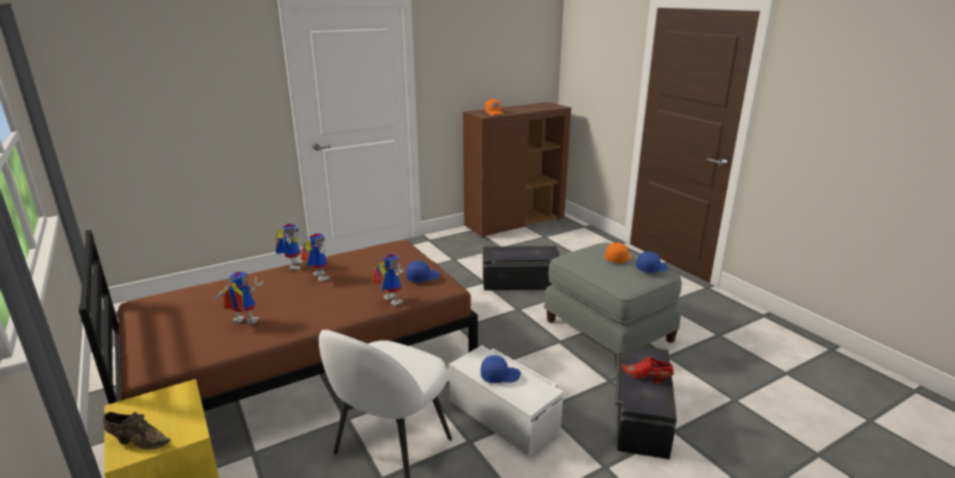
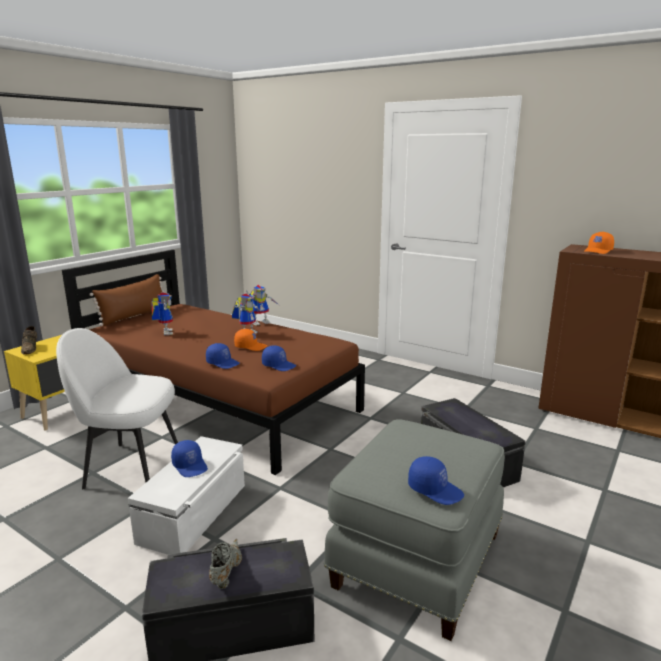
camera: 65 degrees right, 5 degrees down
toy robot [372,253,404,306] -> blue cap [206,343,240,369]
orange cap [605,243,631,263] -> orange cap moved to [234,329,267,351]
red shoe [621,357,674,384] -> grey shoe [209,539,242,589]
none -> brown pillow [89,274,164,326]

